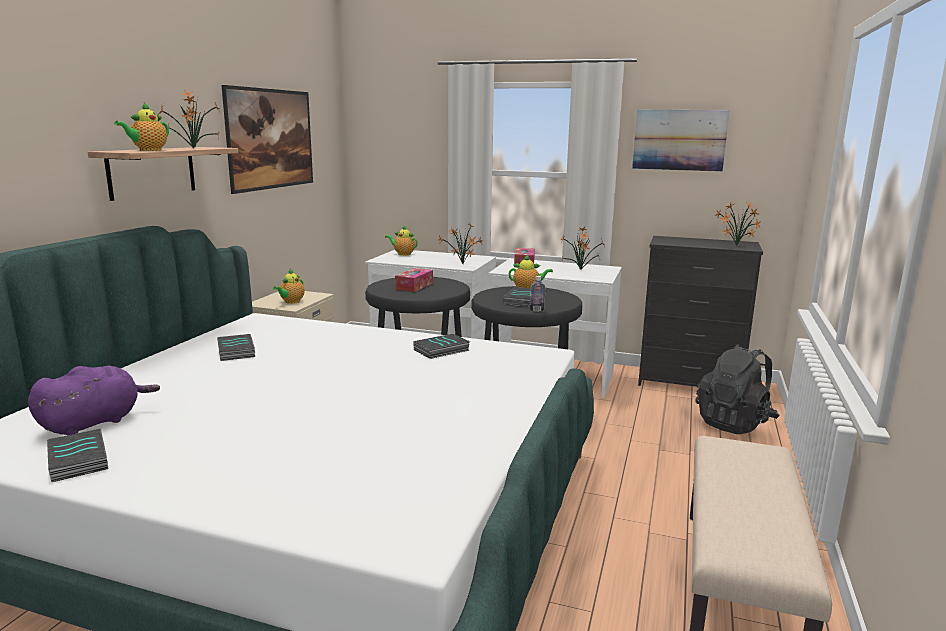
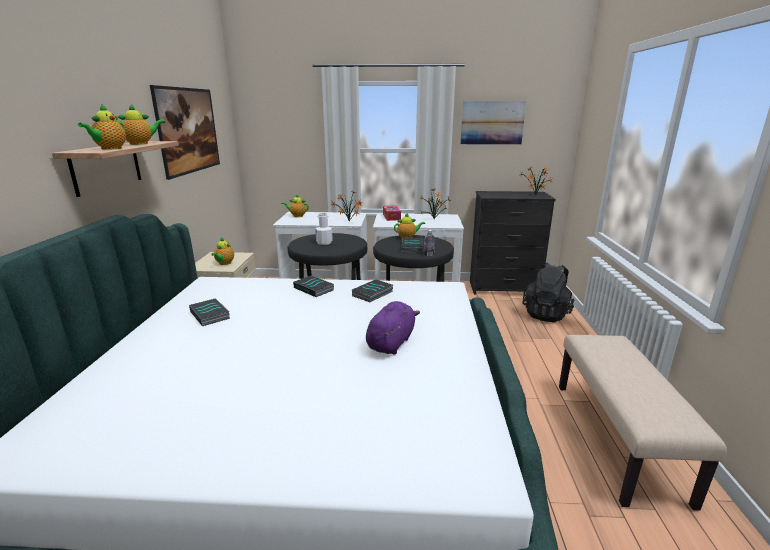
camera: 15 degrees left, 5 degrees up
purple plush toy [28,366,160,435] -> purple plush toy moved to [366,301,420,354]
book [47,429,109,482] -> book moved to [293,275,334,297]
potted plant [158,90,220,148] -> teapot [117,104,165,145]
tissue box [395,268,433,292] -> white bottle [315,213,333,245]

